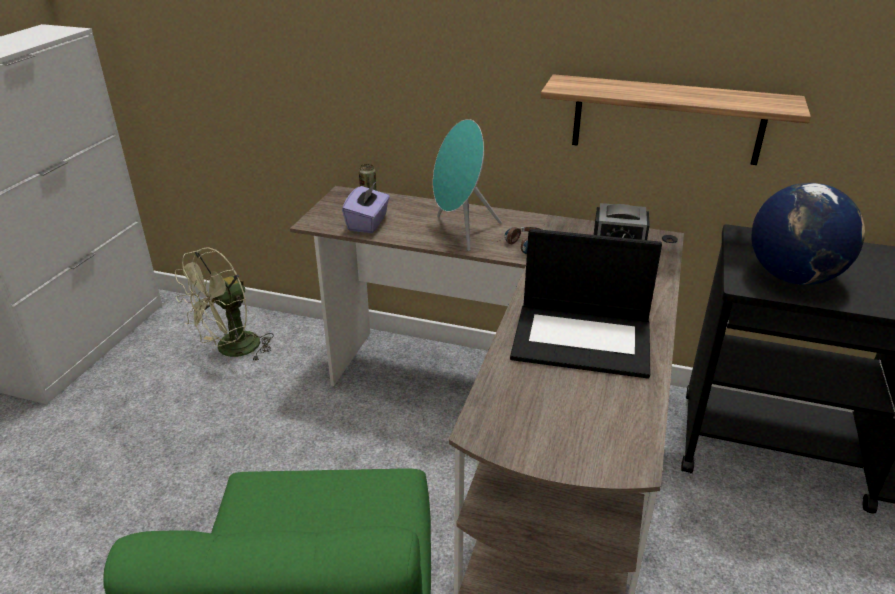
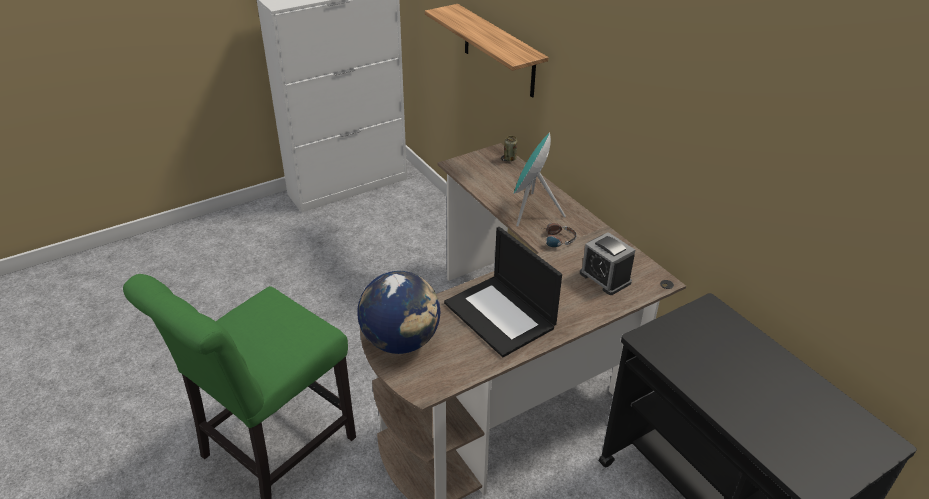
camera: 40 degrees right, 5 degrees up
green fan [175,247,274,361] -> none
purple tissue box [342,183,390,233] -> none
shelf [541,74,811,165] -> shelf moved to [425,4,549,97]
globe [751,183,865,285] -> globe moved to [358,271,440,354]

